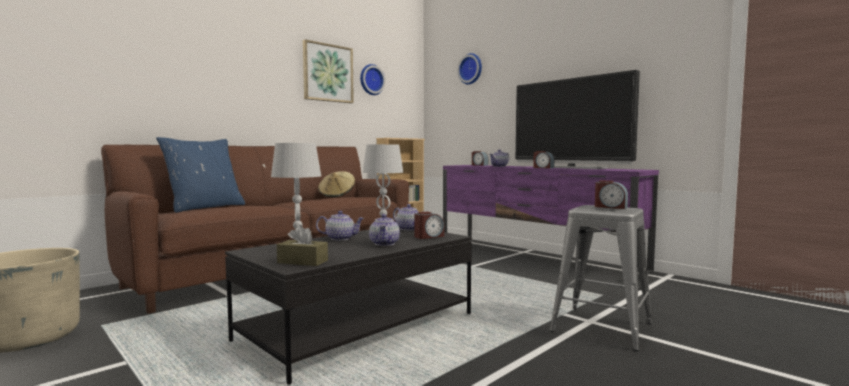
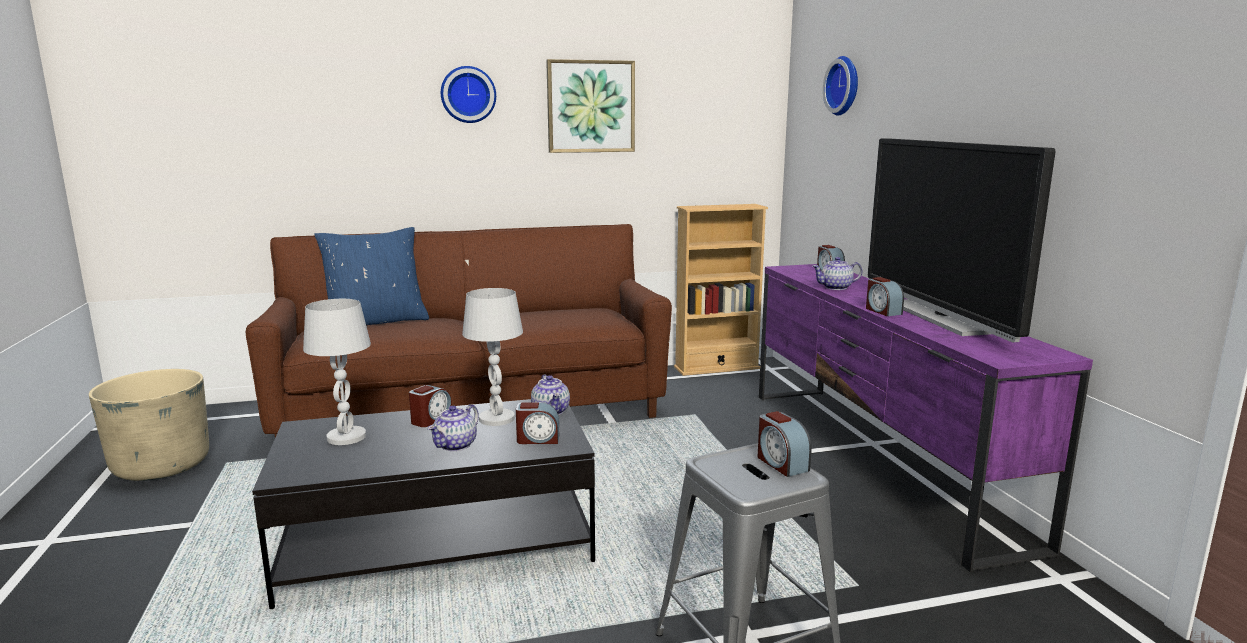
camera: 30 degrees right, 10 degrees up
brown tissue box [277,225,328,266] -> none
teapot [316,211,364,241] -> alarm clock [409,385,452,427]
beige hat [318,171,355,197] -> none
wall clock [360,64,385,95] -> wall clock moved to [441,66,496,123]

